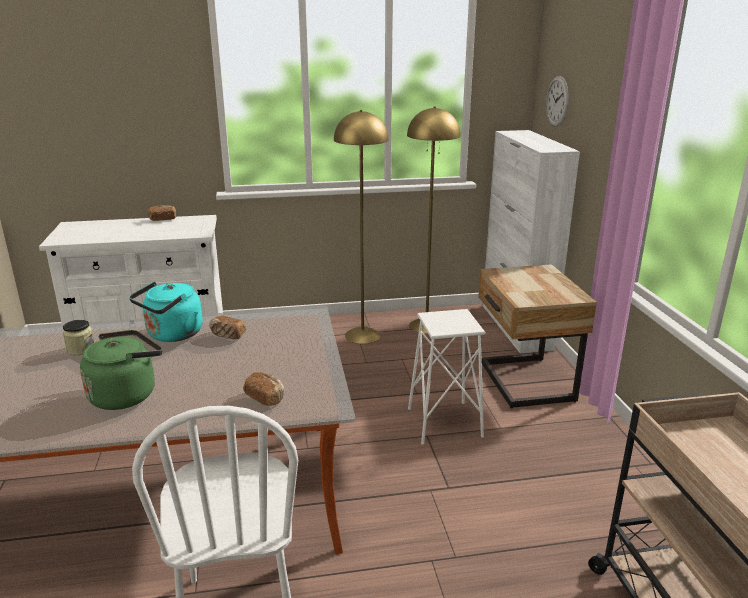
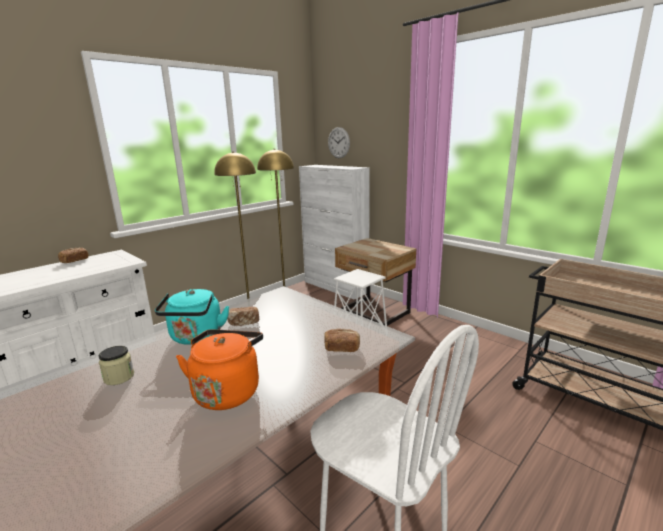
camera: 35 degrees left, 5 degrees down
green kettle [80,330,163,410] -> orange kettle [176,329,263,410]

